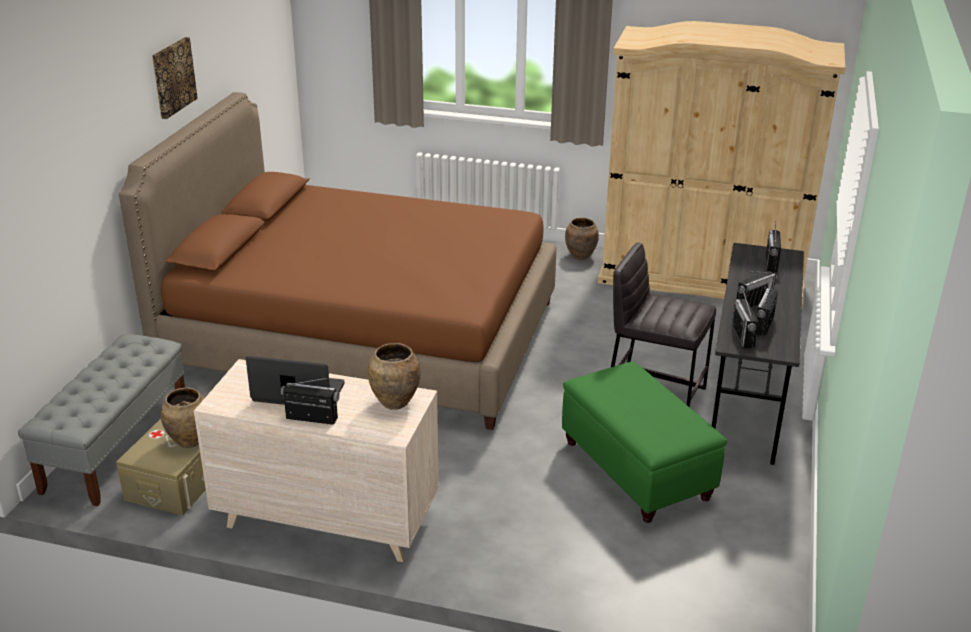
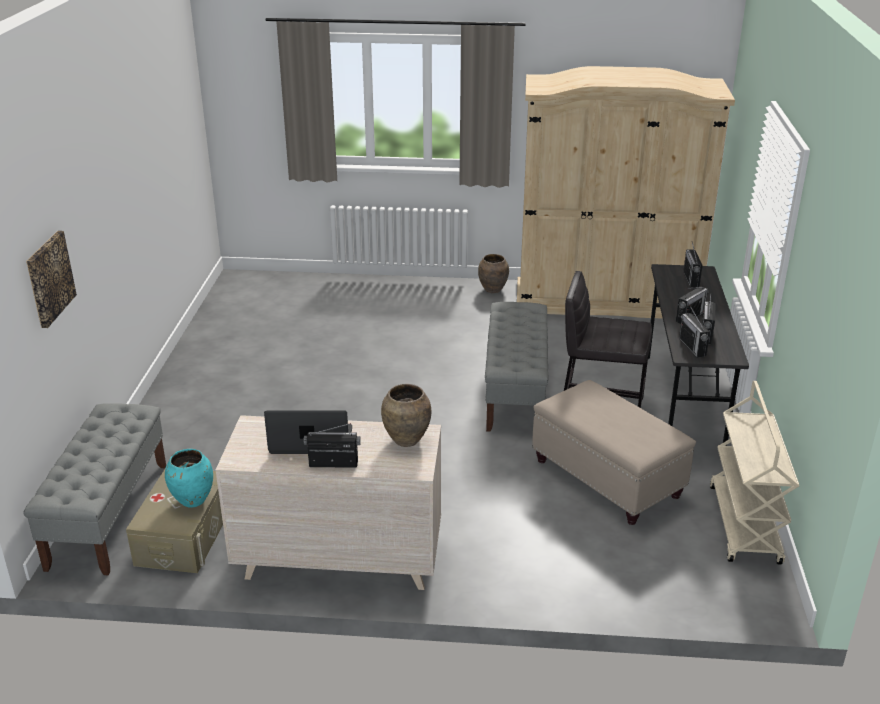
camera: 10 degrees left, 0 degrees up
brown bed [119,92,557,430] -> none
picture [152,37,198,119] -> picture moved to [26,231,77,328]
brown vase [160,388,204,448] -> turquoise vase [165,448,213,507]
green ottoman [562,362,727,523] -> beige ottoman [532,380,696,525]
none -> grey bench [485,302,548,432]
none -> beige cart [710,381,799,565]

